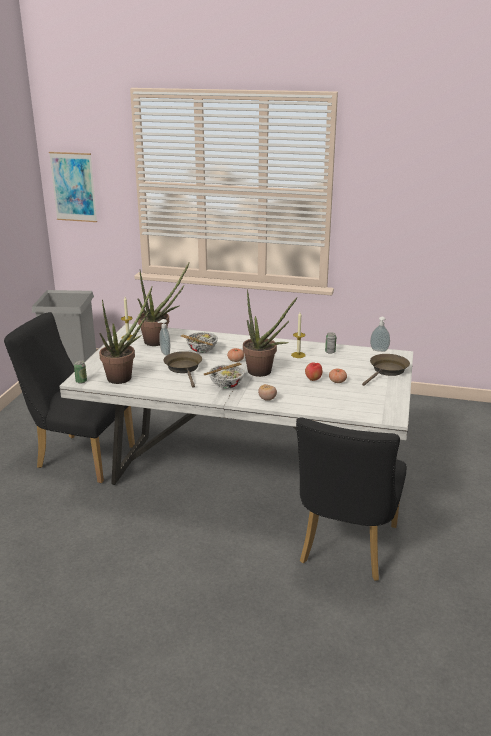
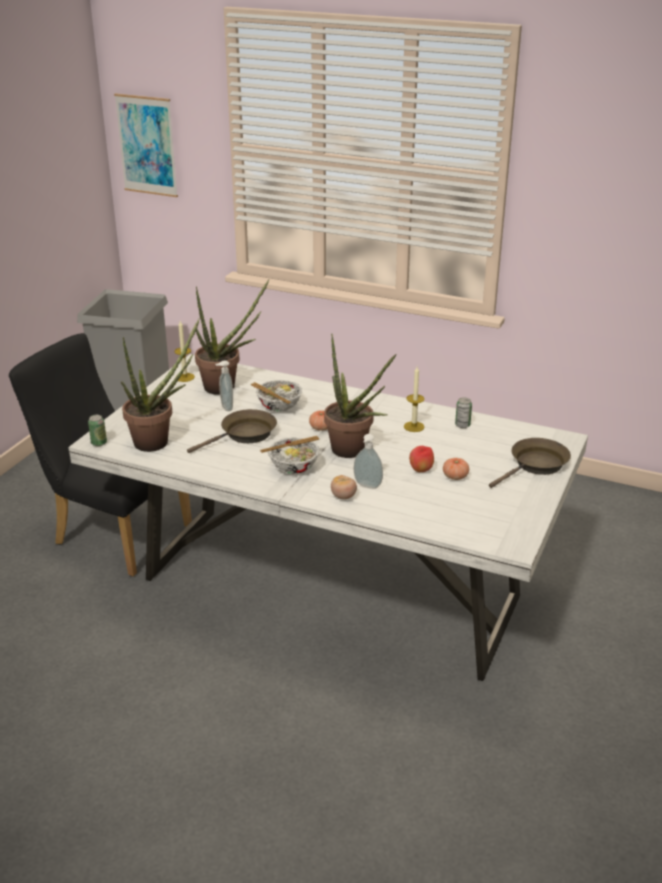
camera: 10 degrees right, 5 degrees up
brown frying pan [163,351,202,388] -> brown frying pan turned 60 degrees clockwise [187,409,277,453]
black chair [296,417,407,581] -> none
soap dispenser [370,317,390,352] -> soap dispenser moved to [354,434,383,489]

